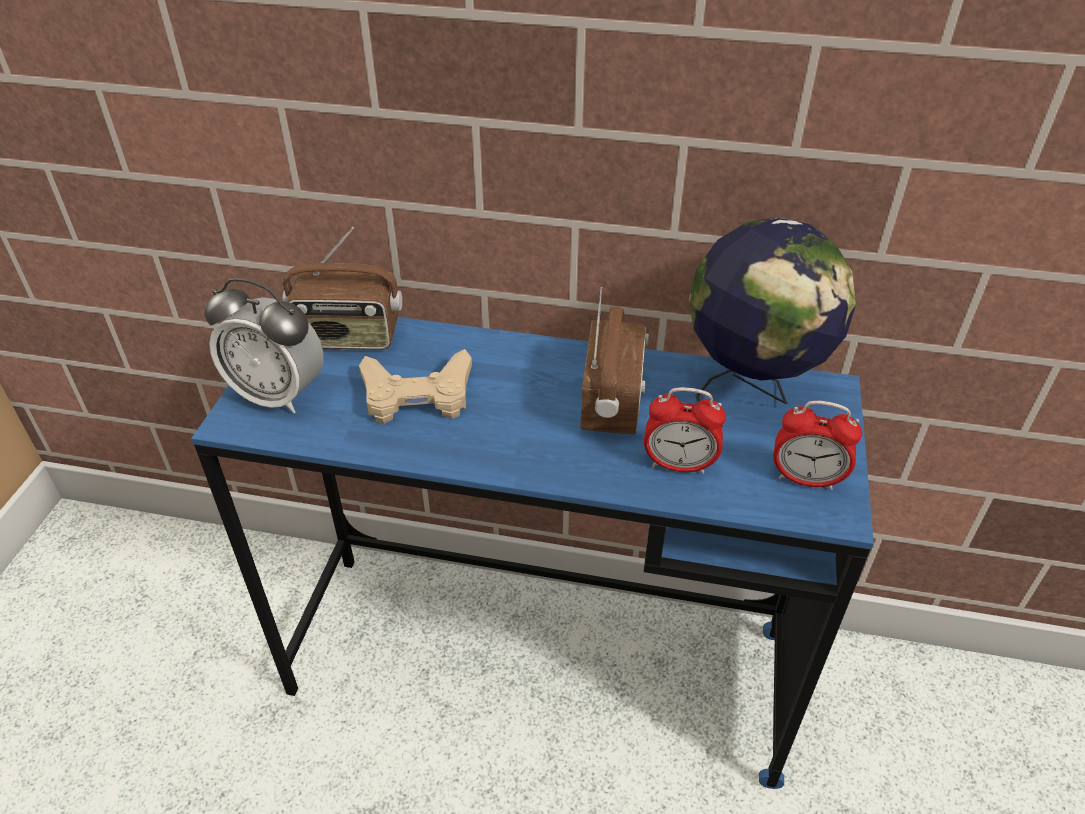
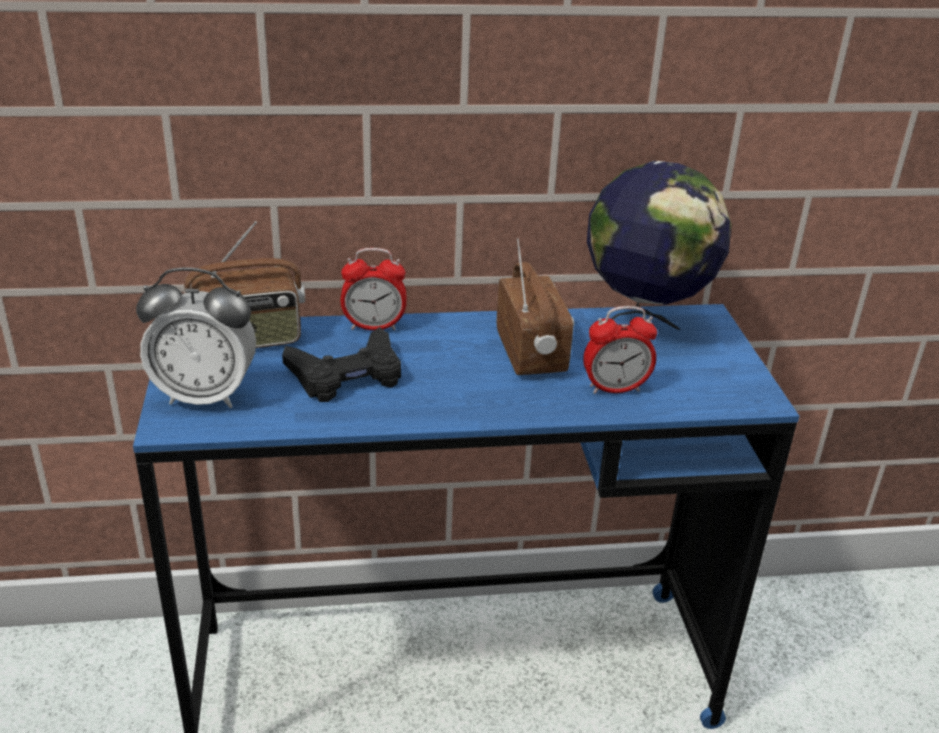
camera: 20 degrees left, 10 degrees down
beige game controller [359,349,472,424] -> black game controller [282,327,401,402]
alarm clock [773,400,862,490] -> alarm clock moved to [341,248,406,330]

